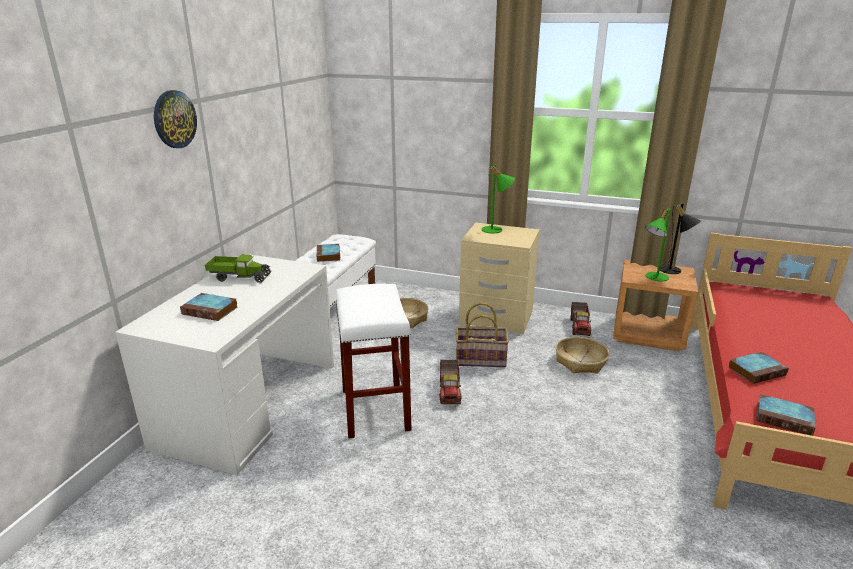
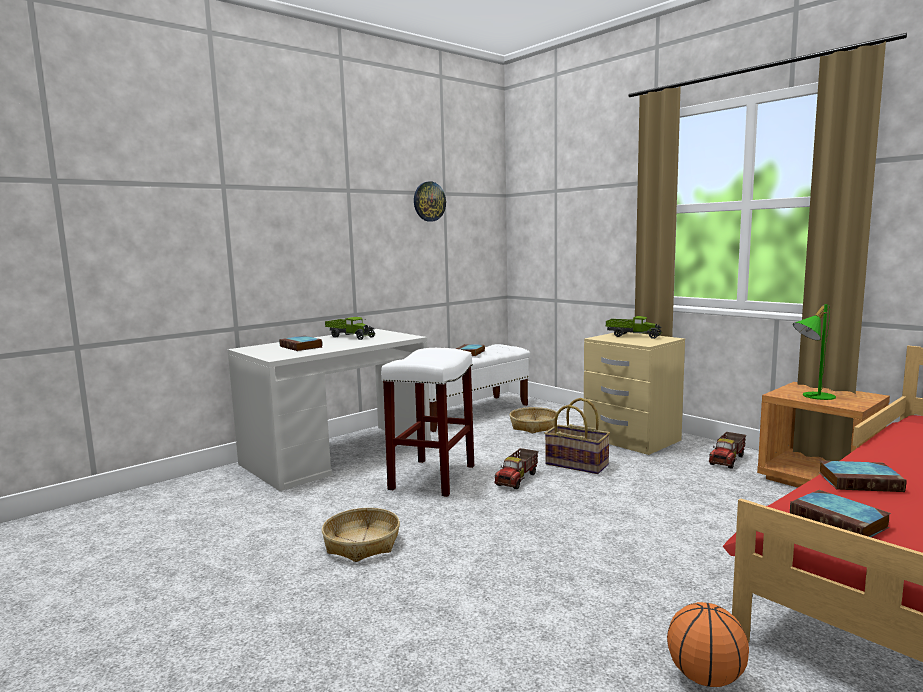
camera: 30 degrees right, 15 degrees down
wall clock [154,90,197,148] -> wall clock moved to [414,181,446,222]
green table lamp [482,164,515,234] -> toy truck [606,316,661,339]
basket [556,337,609,374] -> basket moved to [322,508,400,562]
black table lamp [660,203,701,274] -> none
none -> basketball [667,602,749,687]

